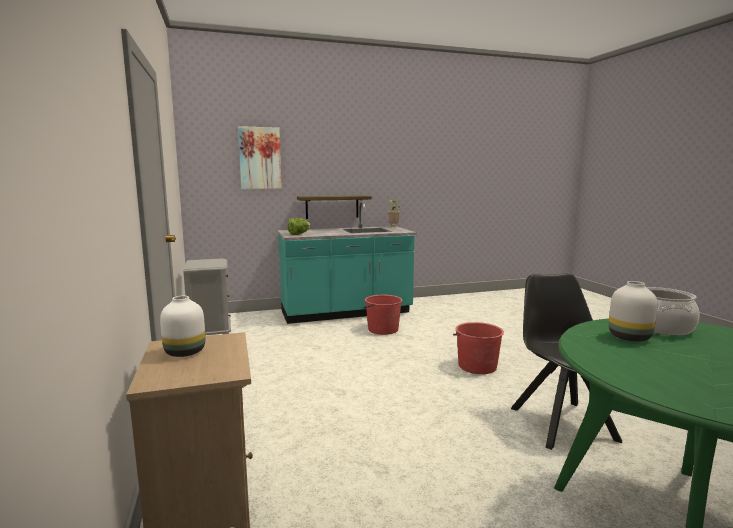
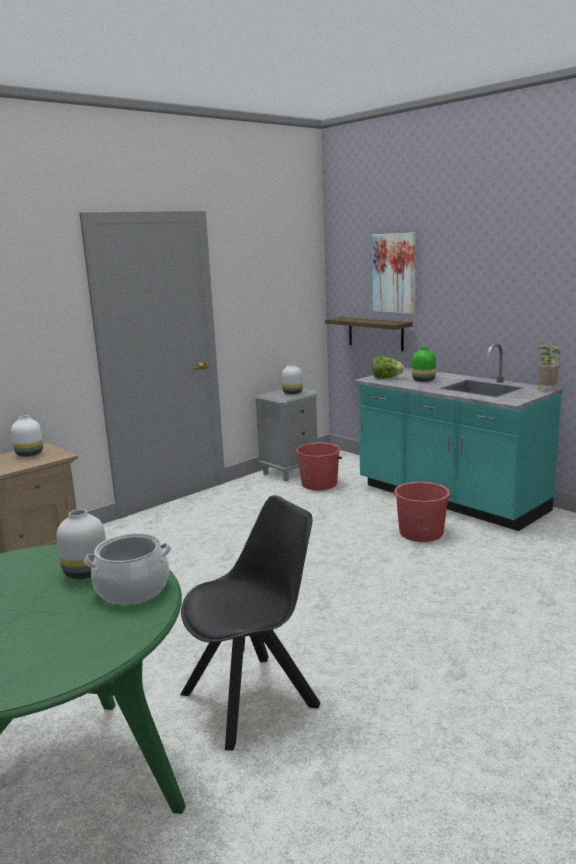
camera: 65 degrees right, 5 degrees up
shelf [297,195,372,219] -> shelf moved to [325,317,413,351]
red bucket [453,322,504,374] -> red bucket moved to [296,442,342,490]
none -> white vase [282,364,303,394]
none -> green vase [412,347,436,382]

